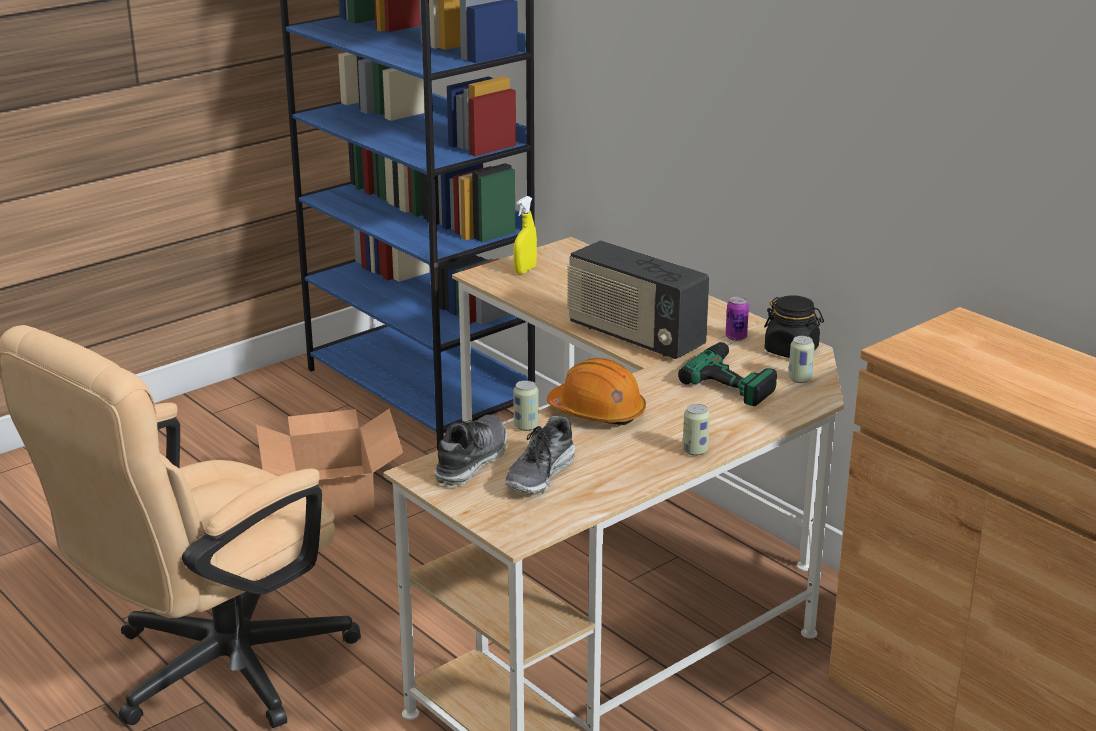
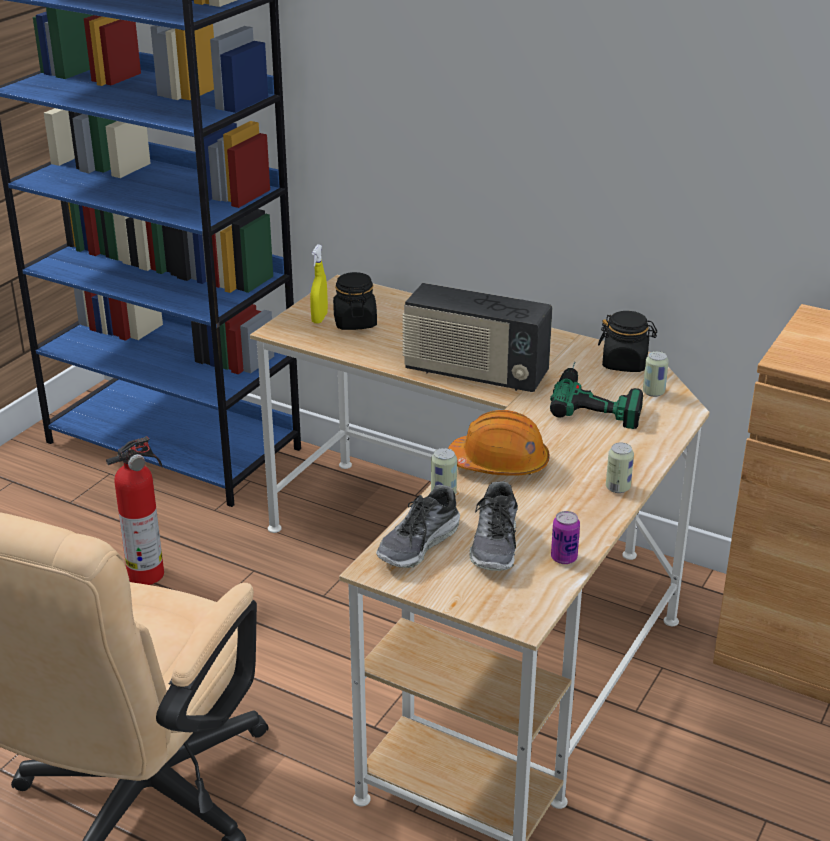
camera: 20 degrees left, 5 degrees up
cardboard box [256,409,403,517] -> fire extinguisher [106,436,164,585]
shoe [434,415,507,487] -> shoe turned 150 degrees counterclockwise [376,485,460,568]
can [725,297,749,341] -> can moved to [551,511,580,564]
none -> black jar [333,272,377,330]

